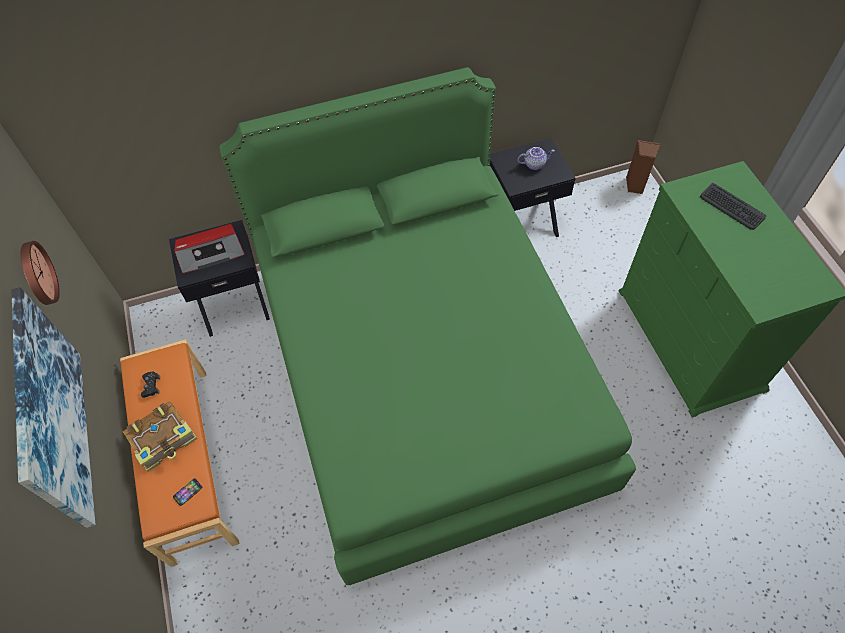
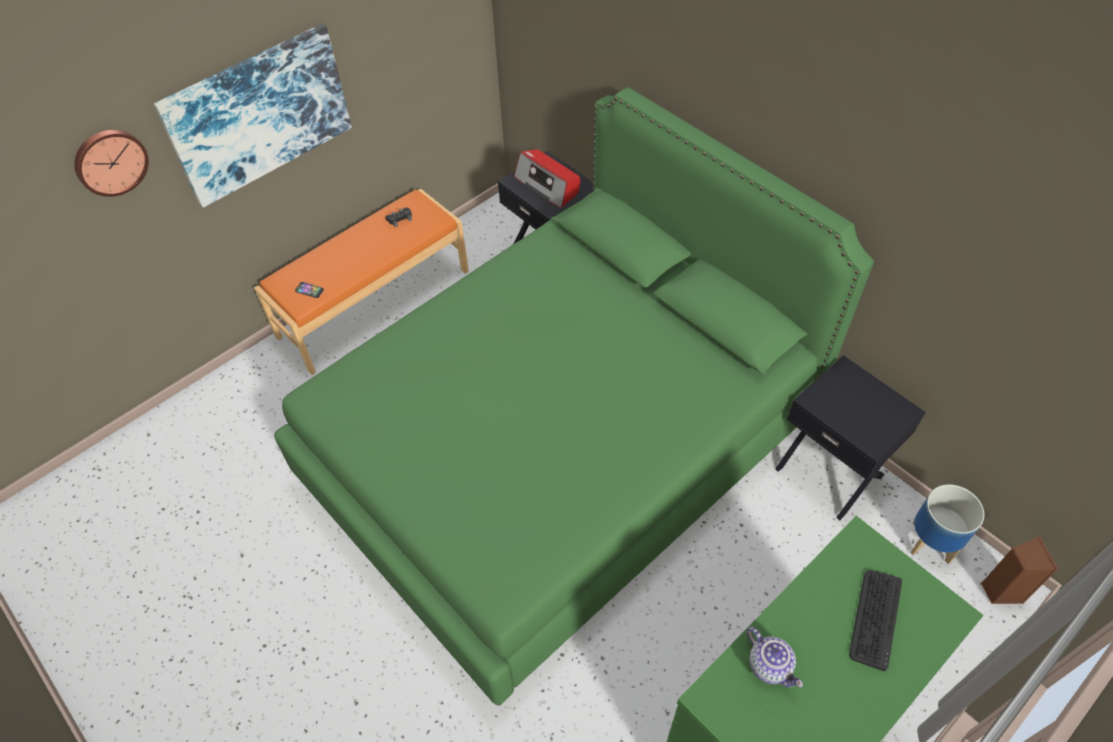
camera: 65 degrees right, 5 degrees down
wall clock [21,241,60,305] -> wall clock moved to [74,130,149,197]
book [123,401,198,472] -> none
teapot [518,147,555,170] -> teapot moved to [747,627,803,688]
none -> planter [910,484,985,564]

